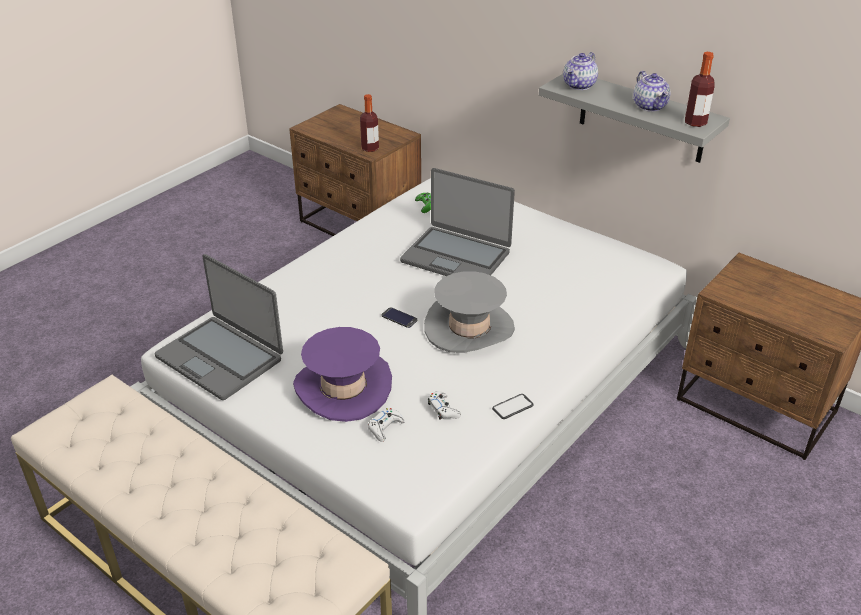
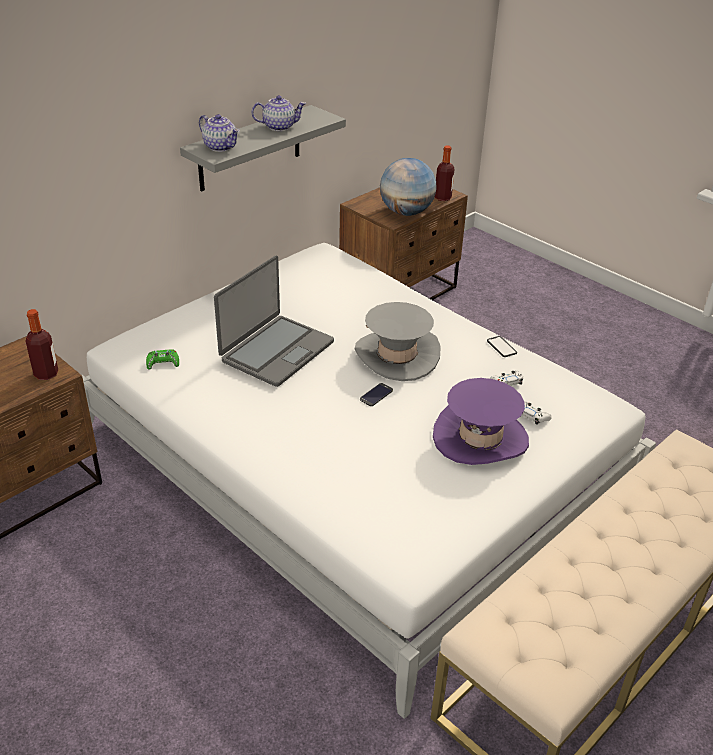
camera: 85 degrees left, 0 degrees up
laptop [155,254,283,400] -> none
bottle [685,52,715,127] -> bottle moved to [435,145,454,201]
none -> globe [380,158,437,216]

